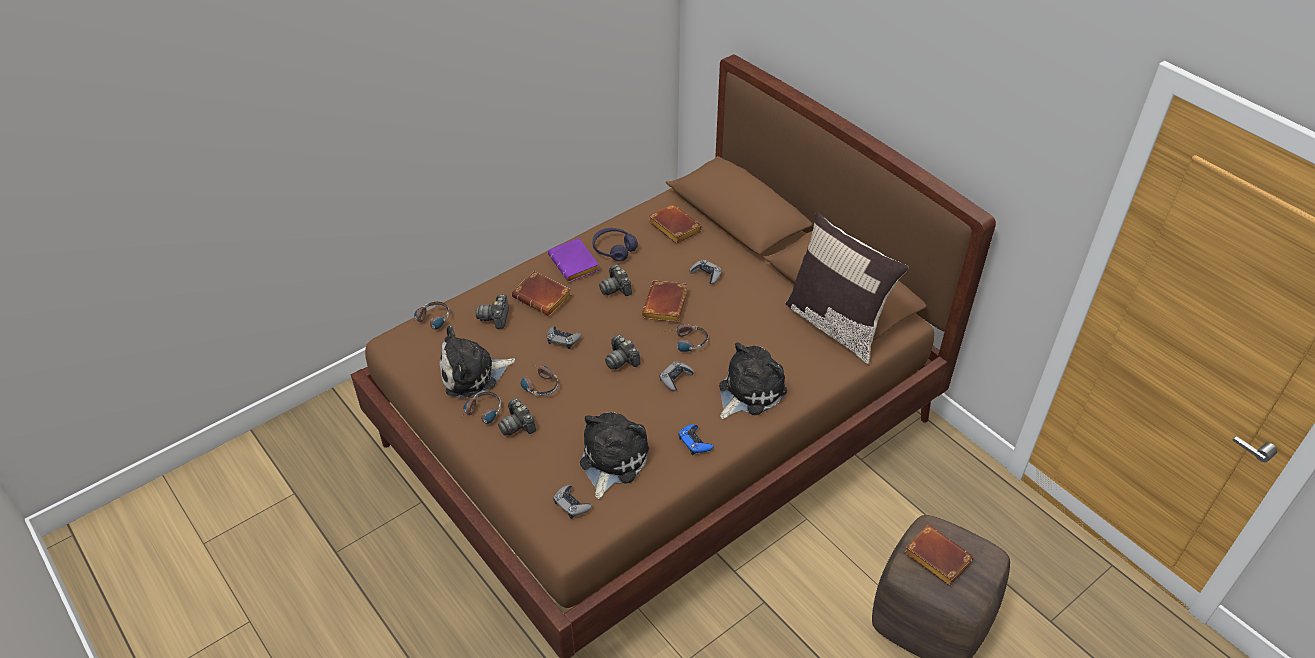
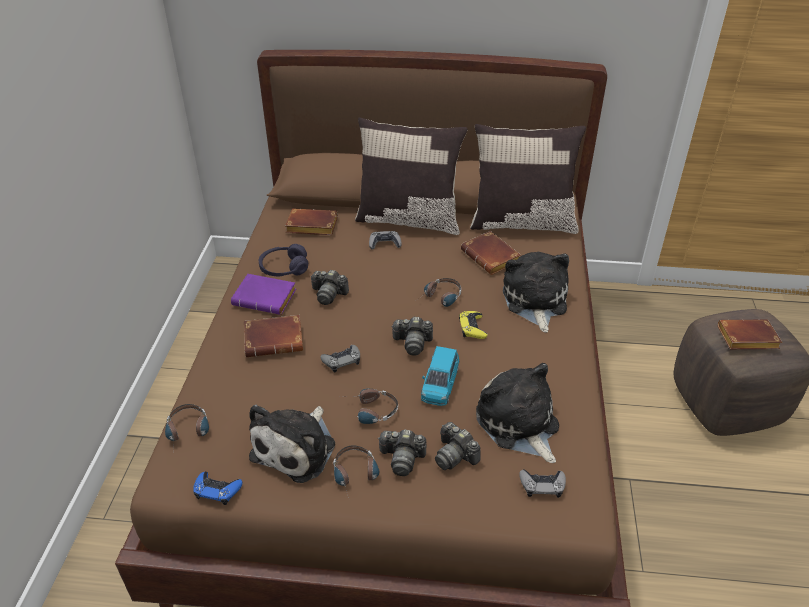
camera: 45 degrees left, 5 degrees down
camera [476,294,509,329] -> camera moved to [435,422,481,470]
brown book [642,281,688,322] -> brown book moved to [461,231,521,275]
grey game controller [659,361,694,391] -> yellow game controller [459,311,488,339]
blue game controller [678,424,713,455] -> blue game controller moved to [194,472,242,505]
none -> pillow [355,117,467,235]
none -> blue toy car [421,346,459,406]

